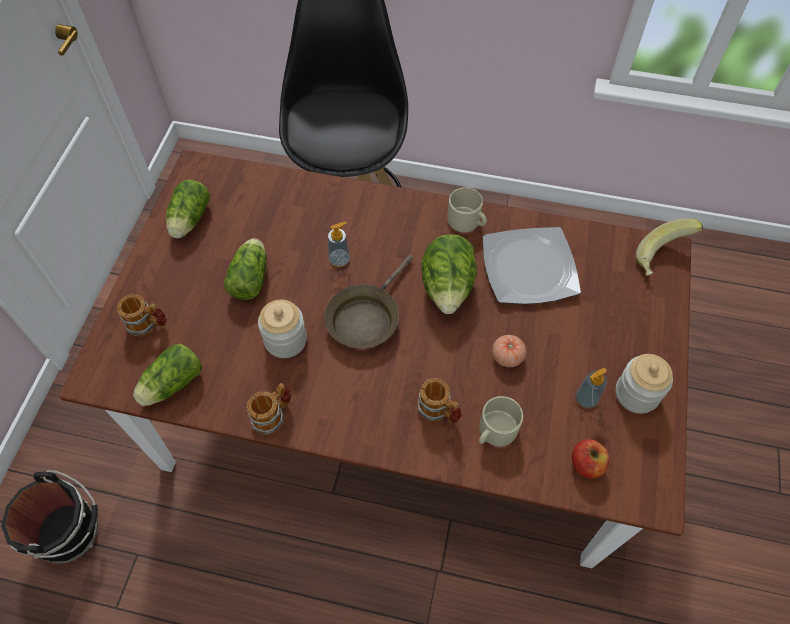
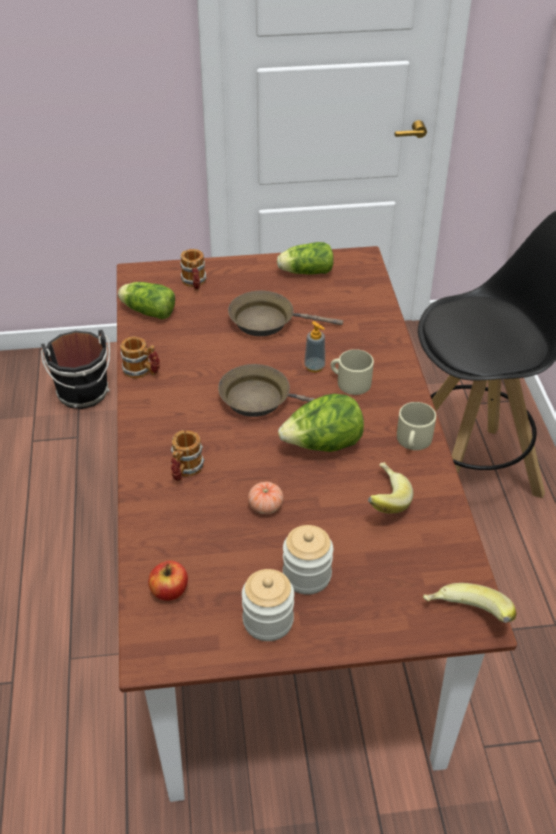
camera: 70 degrees right, 15 degrees down
lettuce [224,238,267,300] -> brown frying pan [228,291,343,336]
jar [258,300,307,358] -> jar moved to [283,525,333,595]
beige mug [479,396,523,446] -> beige mug moved to [331,349,374,395]
plate [483,227,581,304] -> banana [368,462,413,514]
soap dispenser [575,368,607,408] -> none

